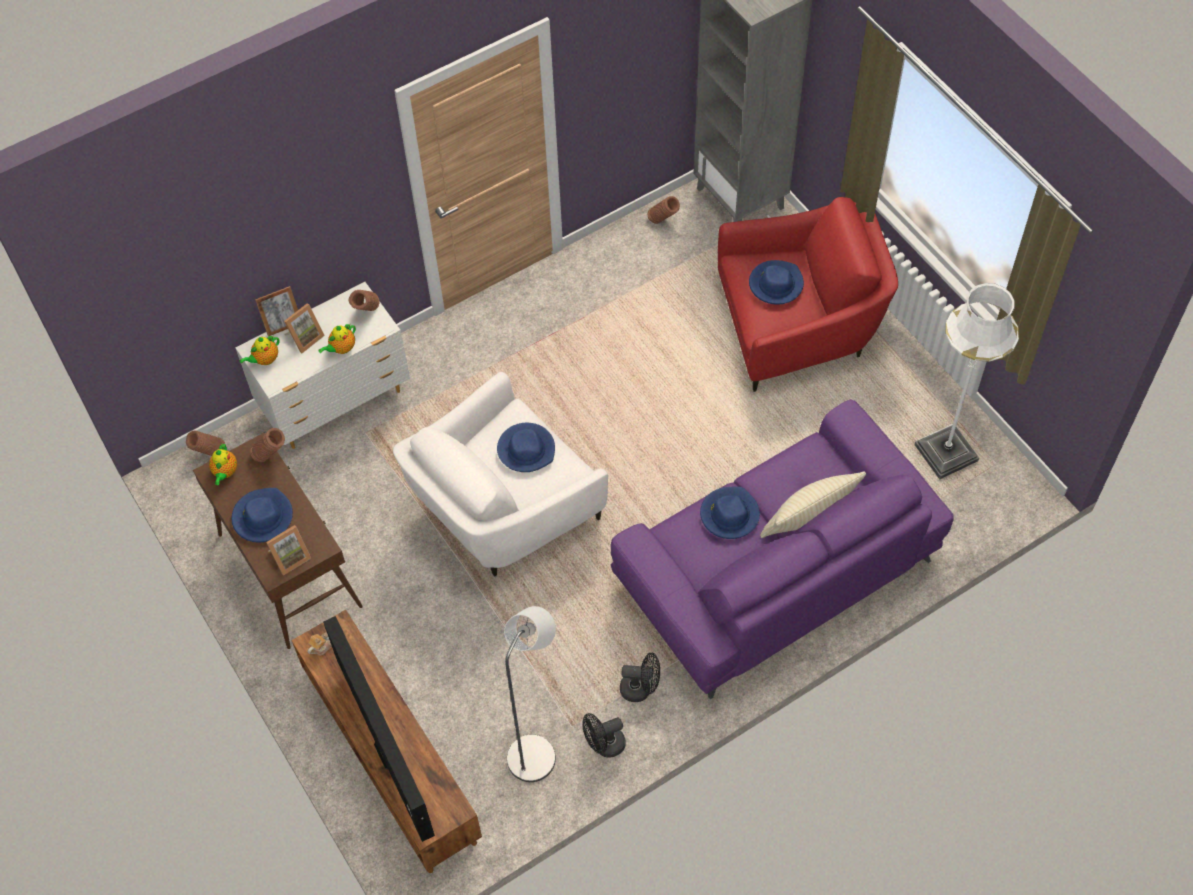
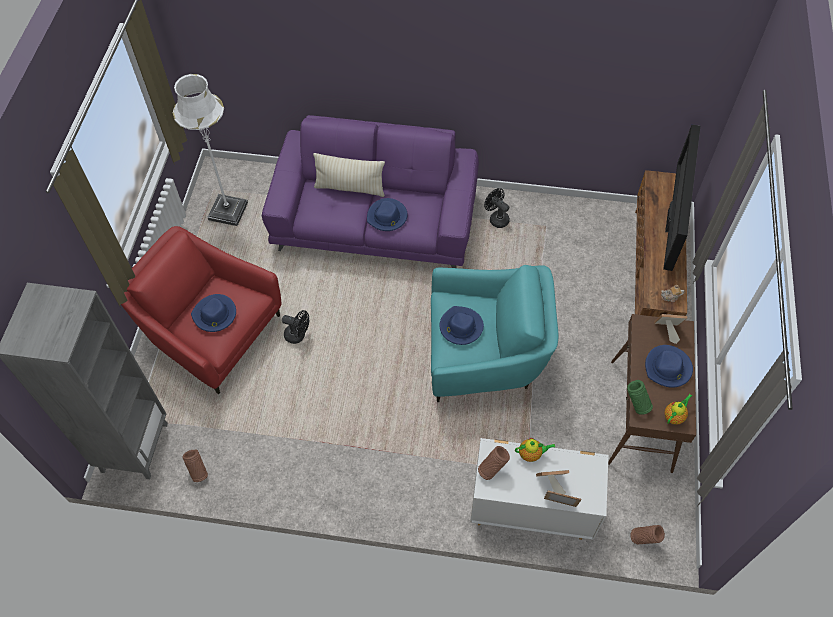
camera: 140 degrees left, 0 degrees up
teapot [239,335,280,365] -> none
brown vase [250,428,285,462] -> green vase [627,380,653,415]
white armchair [393,372,608,577] -> turquoise armchair [431,265,558,402]
grey floor lamp [504,606,556,782] -> none
black fan [583,713,626,758] -> black fan moved to [282,310,309,344]

